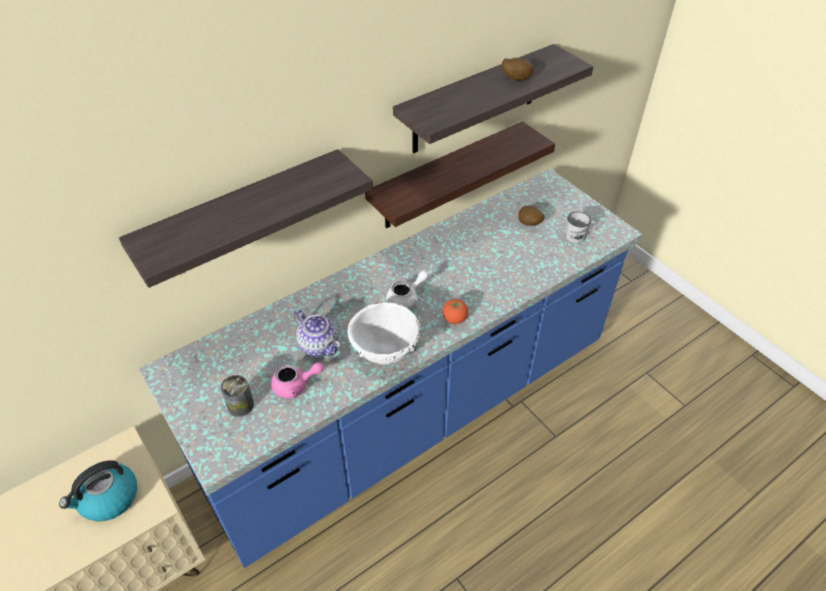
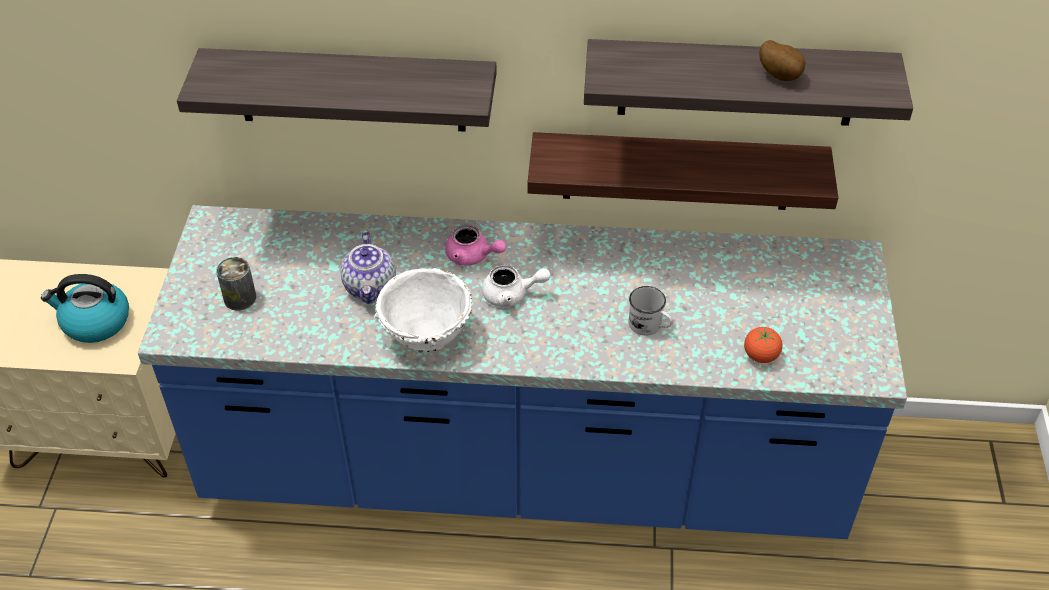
camera: 40 degrees right, 0 degrees up
pink teapot [271,362,324,399] -> pink teapot moved to [445,225,506,265]
tomato [442,299,468,324] -> tomato moved to [744,327,782,363]
potato [518,205,544,226] -> none
white mug [565,212,597,243] -> white mug moved to [629,286,673,336]

